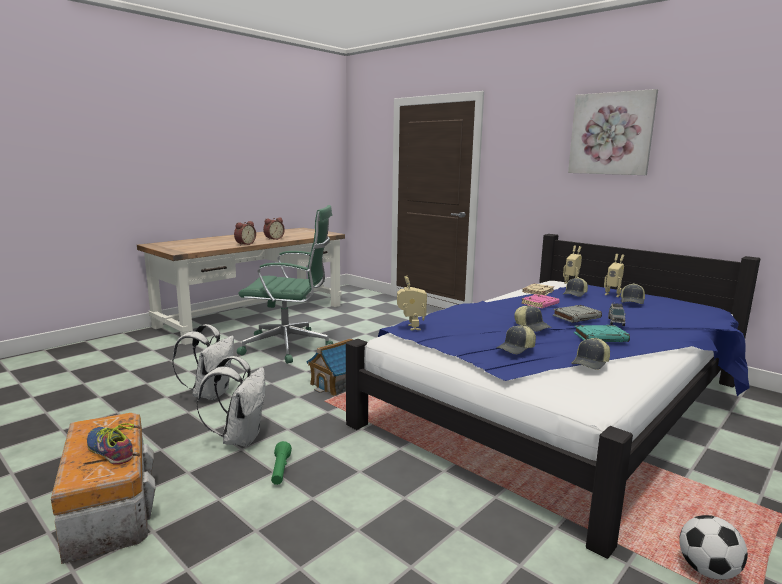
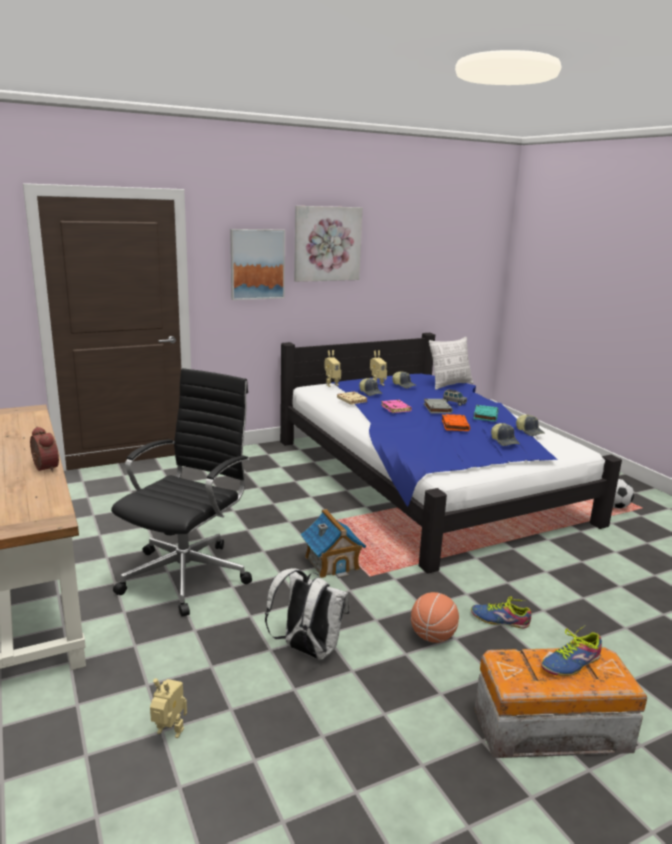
camera: 70 degrees left, 5 degrees up
white backpack [197,356,265,447] -> basketball [411,592,459,643]
green office chair [237,205,334,364] -> black office chair [111,368,252,617]
alarm clock [263,218,285,240] -> none
green flashlight [271,441,292,485] -> shoe [471,597,531,628]
toy robot [397,276,427,330] -> toy robot moved to [150,678,187,738]
cap [514,305,552,332] -> orange book [442,414,470,431]
none -> picture [230,229,285,300]
none -> pillow [429,337,474,390]

